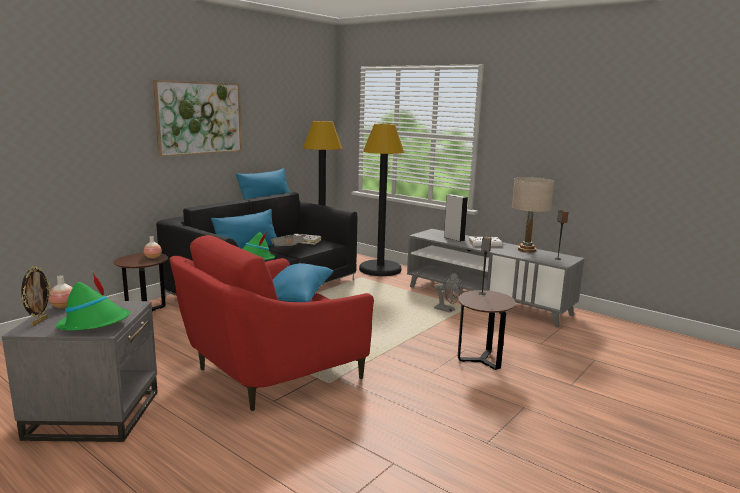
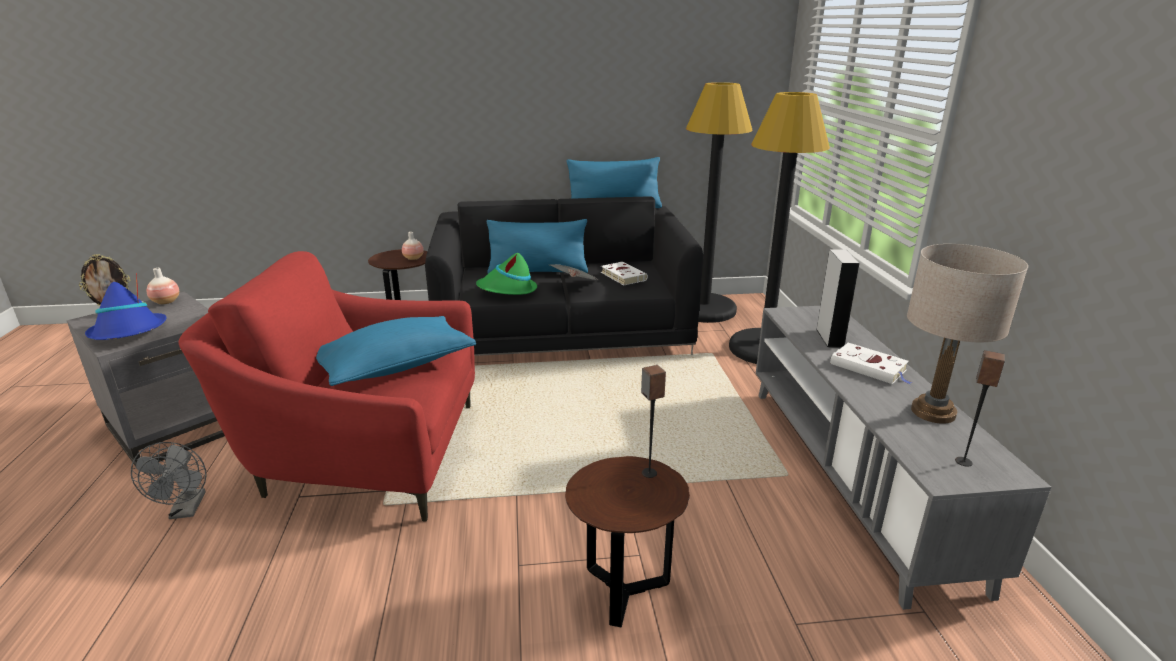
camera: 45 degrees right, 10 degrees up
green hat [56,273,130,331] -> blue hat [85,273,167,340]
picture [153,80,242,157] -> none
grey fan [434,272,463,313] -> grey fan moved to [131,442,207,519]

